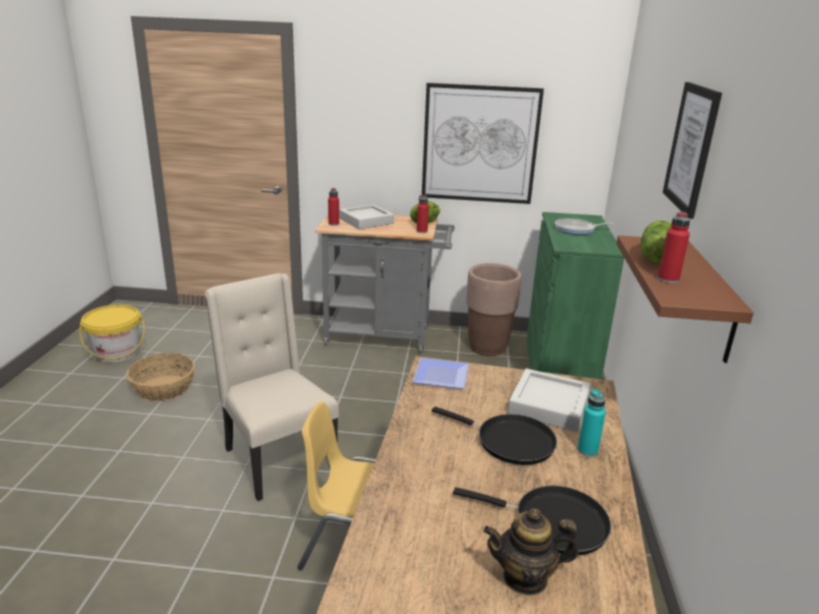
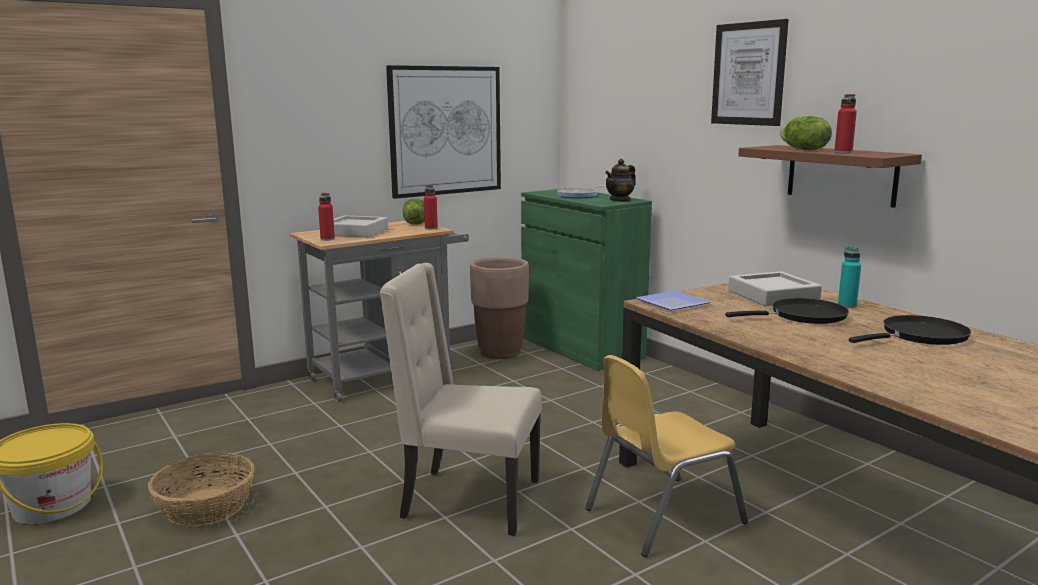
camera: 40 degrees left, 10 degrees down
teapot [483,508,578,595] -> teapot moved to [605,159,636,202]

